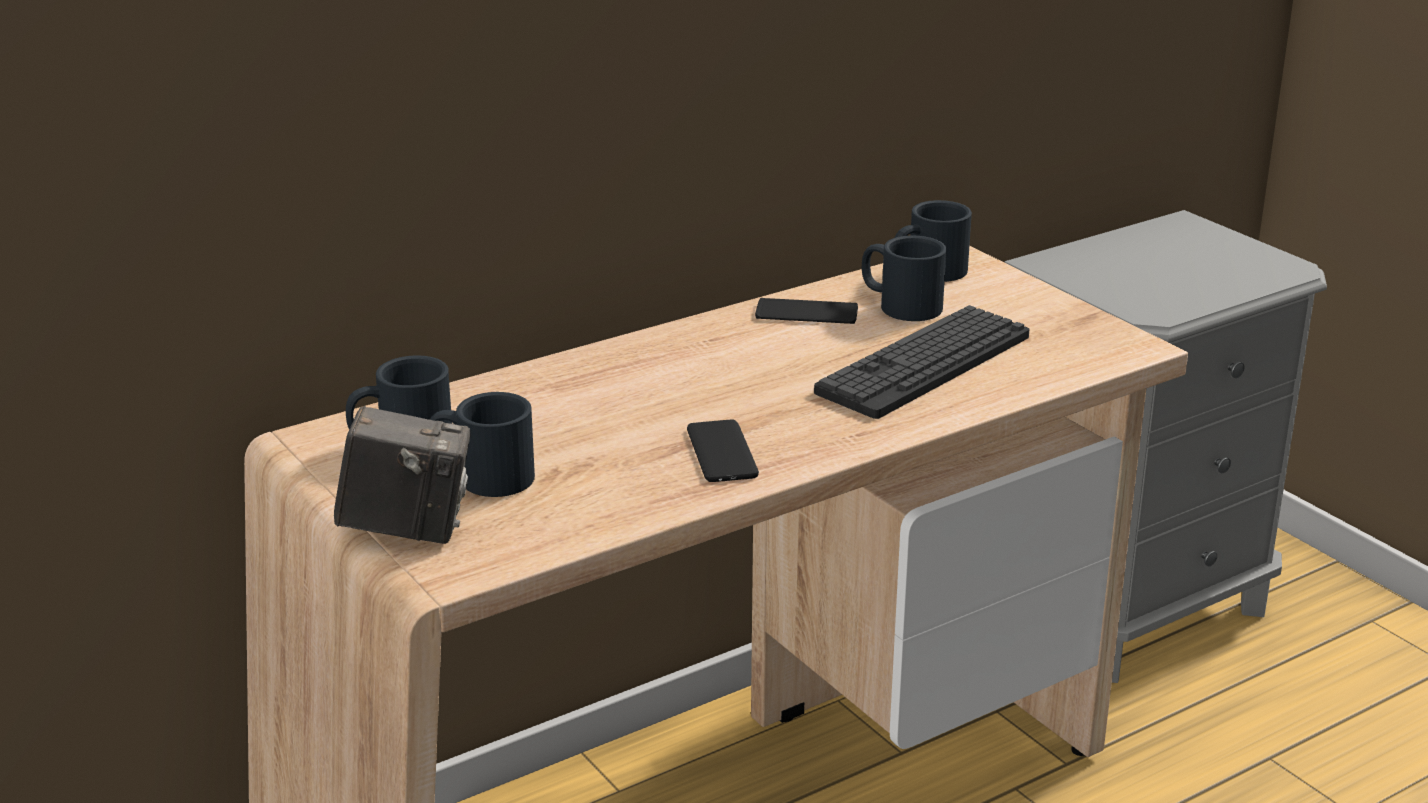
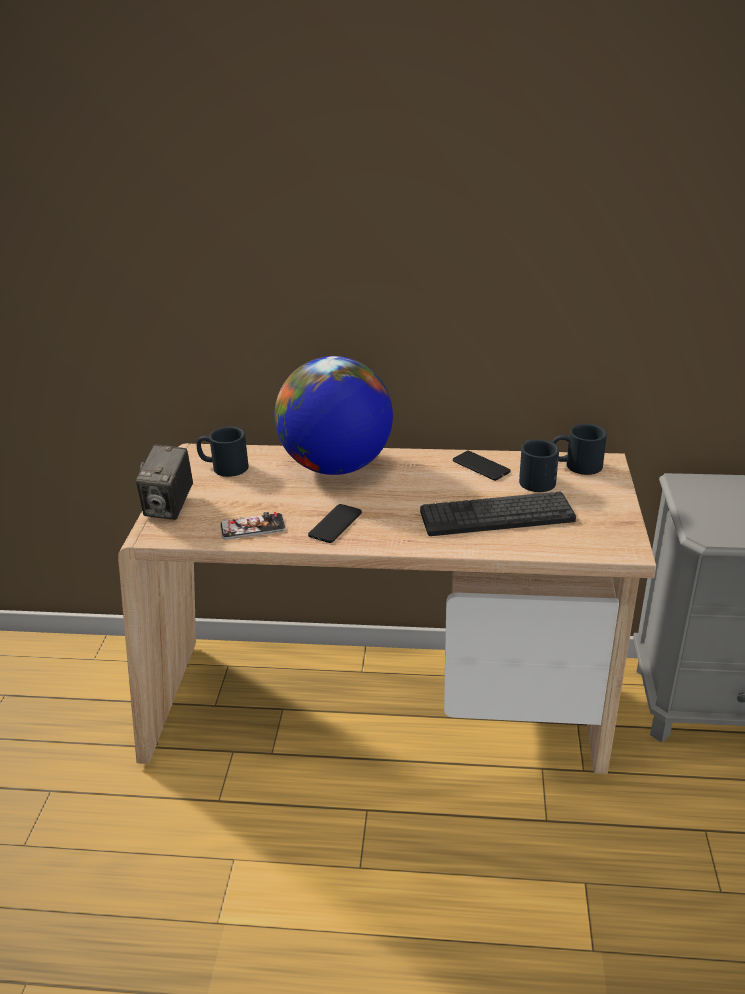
camera: 40 degrees right, 5 degrees up
camera [334,406,470,544] -> camera turned 60 degrees clockwise [136,444,193,520]
black mug [430,392,535,497] -> none
none -> phone [220,512,286,540]
none -> globe [274,356,393,475]

